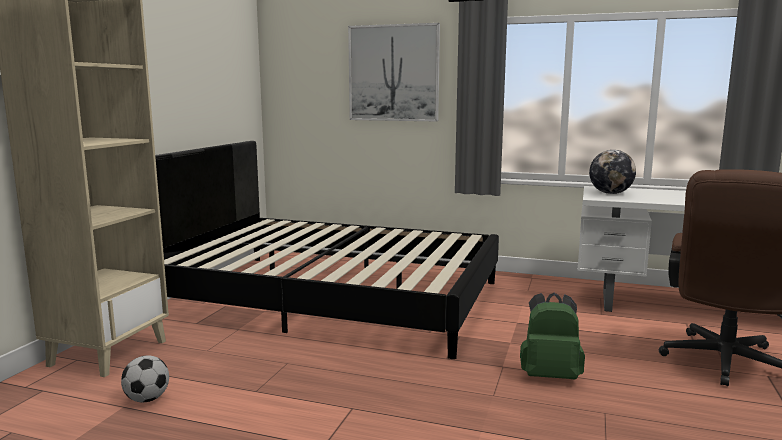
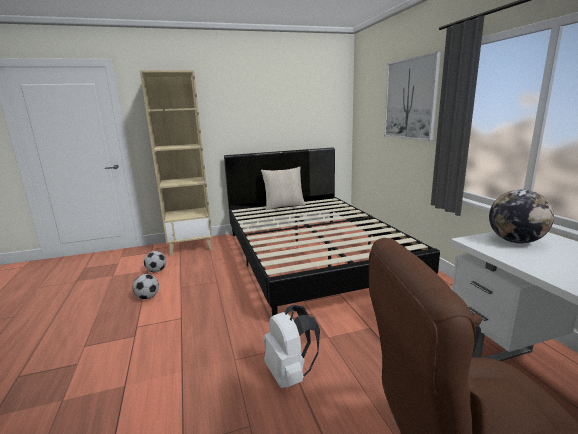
camera: 55 degrees right, 5 degrees up
green backpack [520,293,585,379] -> white backpack [264,305,320,388]
none -> football [133,274,159,299]
none -> beige pillow [261,167,306,210]

